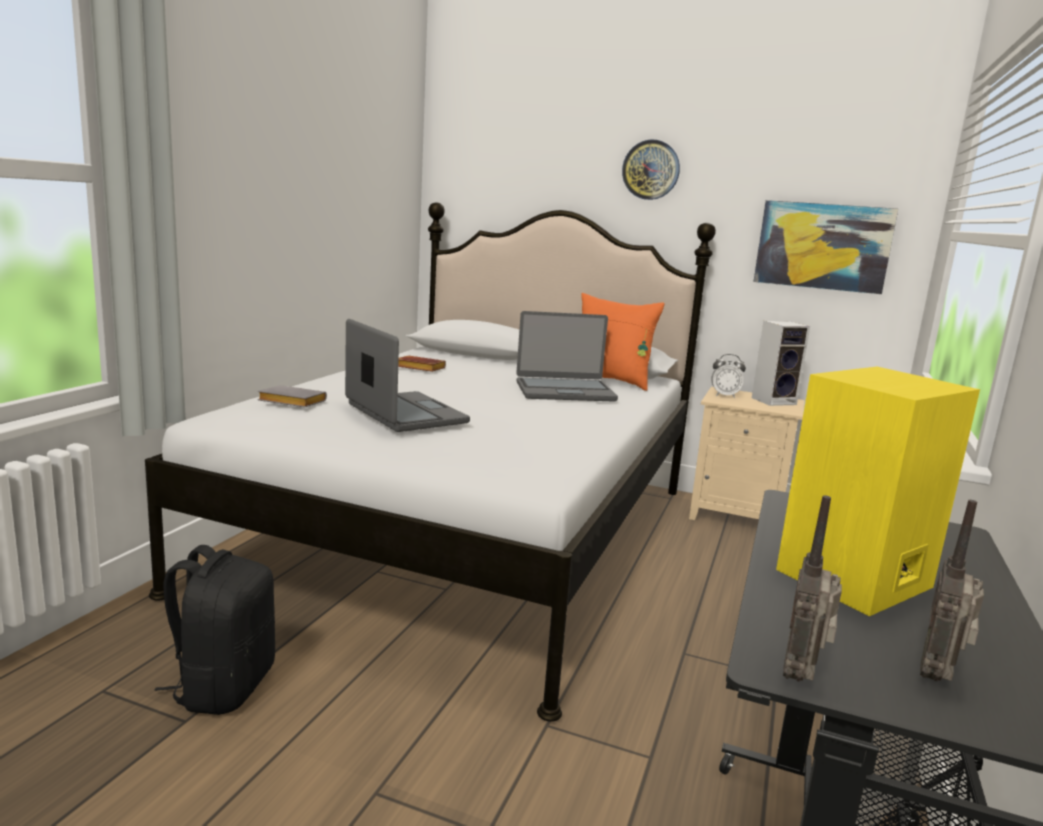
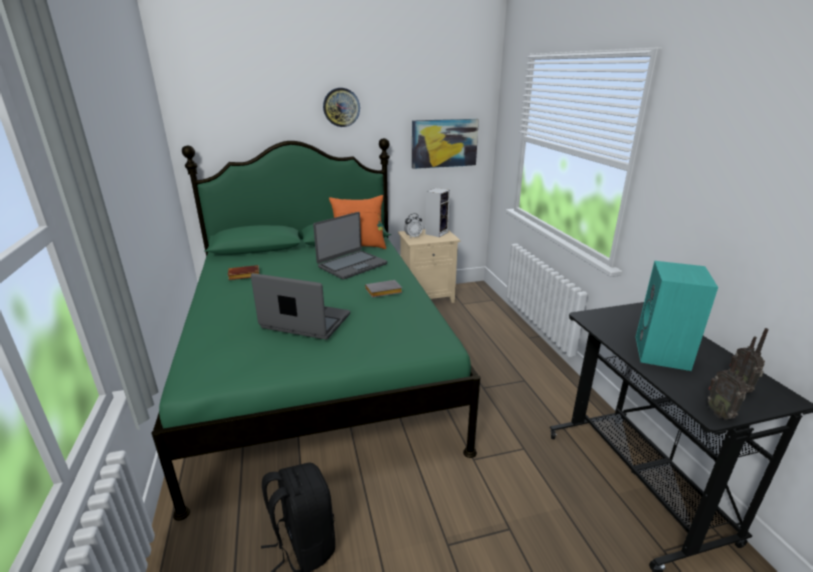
camera: 35 degrees left, 10 degrees up
white bed [145,203,716,722] -> green bed [152,138,480,521]
grey book [258,385,327,407] -> grey book moved to [365,280,402,298]
yellow speaker [776,367,980,616] -> turquoise speaker [636,261,718,371]

